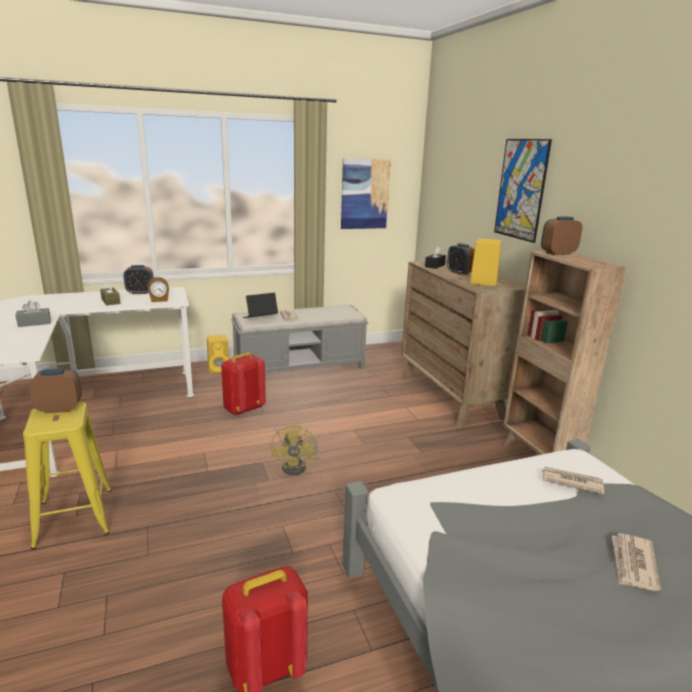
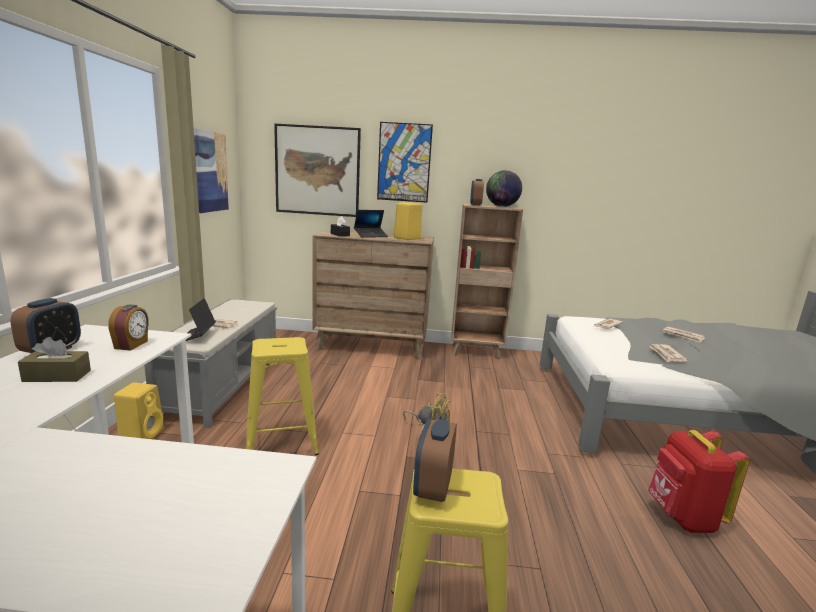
camera: 65 degrees left, 5 degrees down
grey tissue box [16,300,51,327] -> none
red backpack [221,352,266,415] -> yellow stool [246,337,319,455]
alarm clock [447,243,475,275] -> laptop [354,210,388,238]
none -> picture [274,124,361,217]
none -> globe [486,170,522,207]
none -> newspaper [649,344,688,362]

